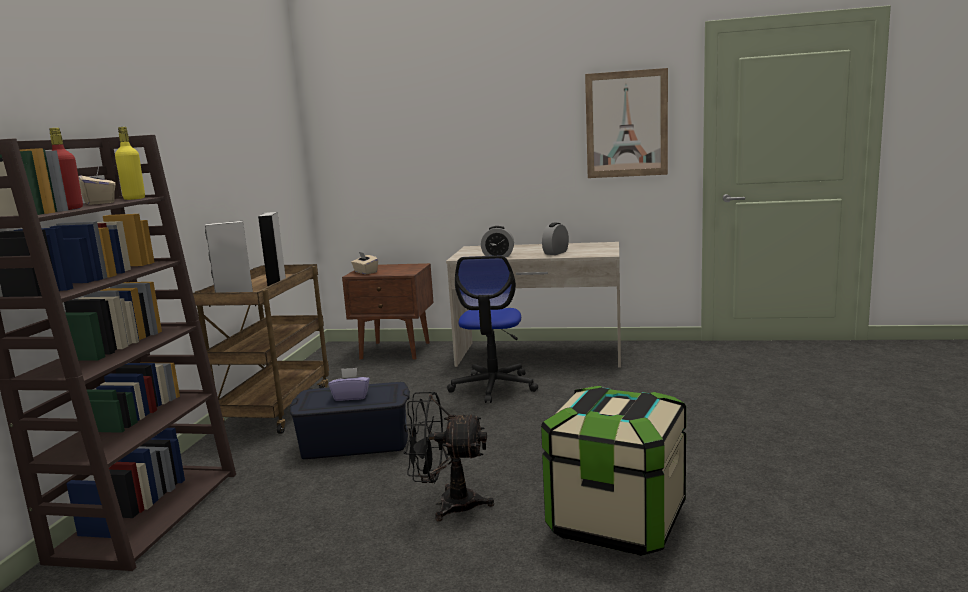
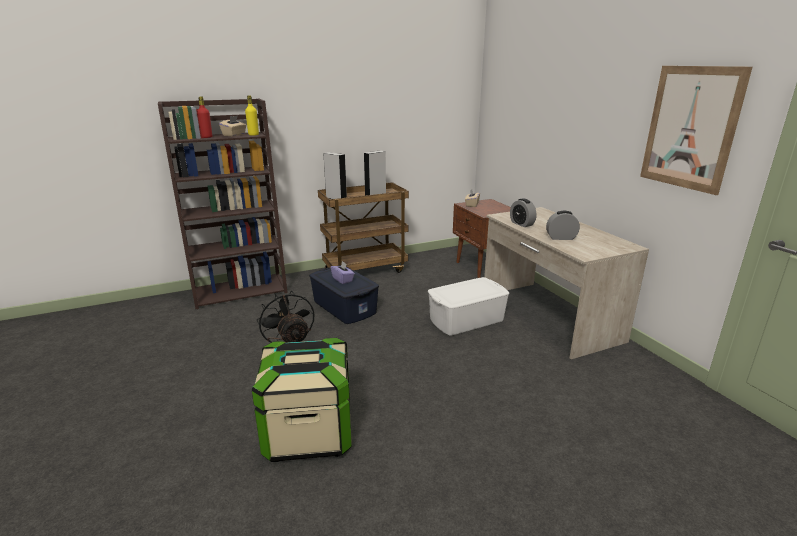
camera: 55 degrees right, 10 degrees up
office chair [447,256,538,403] -> white storage box [428,277,510,336]

